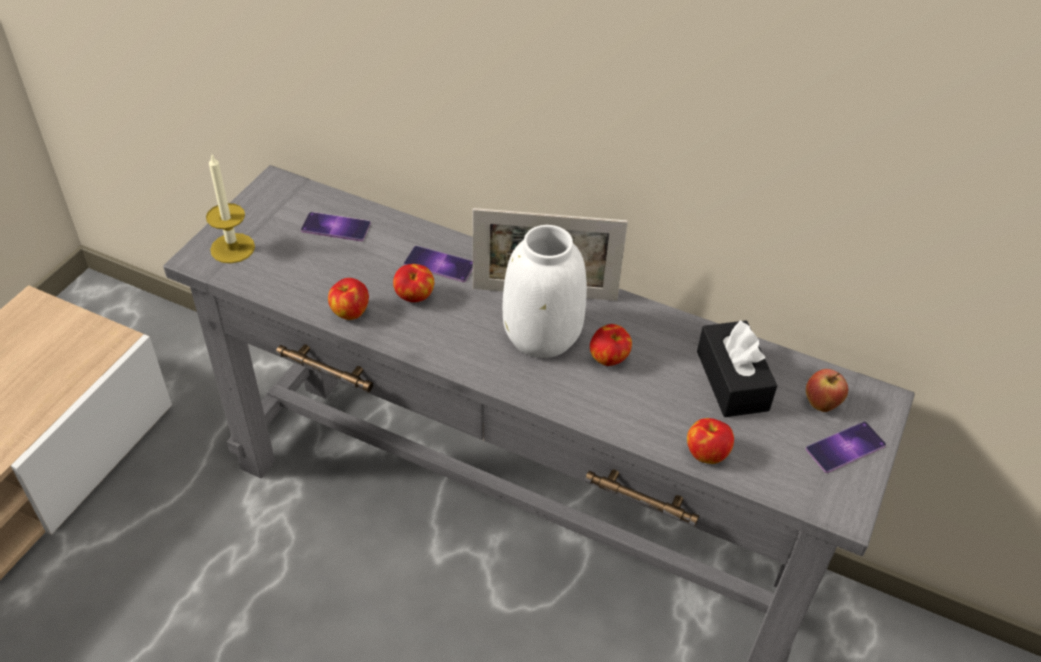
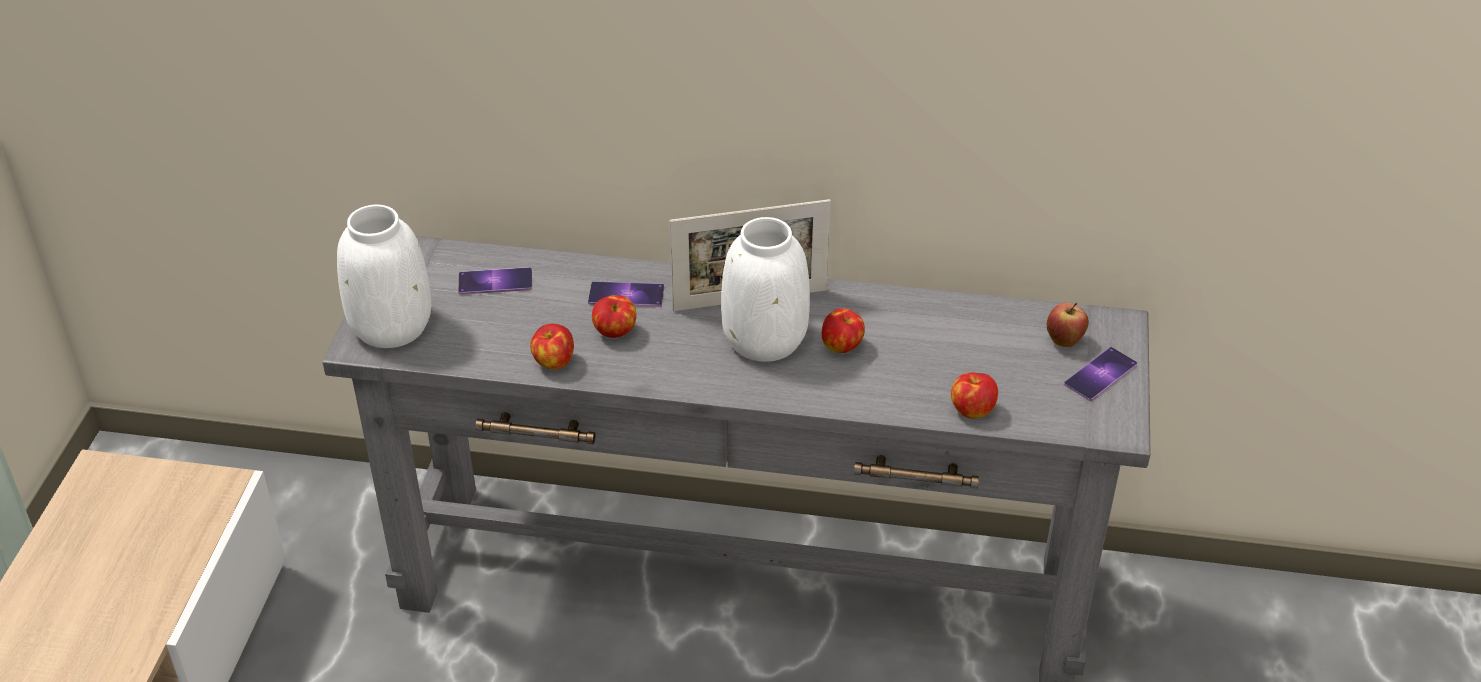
camera: 15 degrees left, 5 degrees down
candle [206,153,255,263] -> white vase [337,205,431,348]
black tissue box [697,320,777,417] -> none

